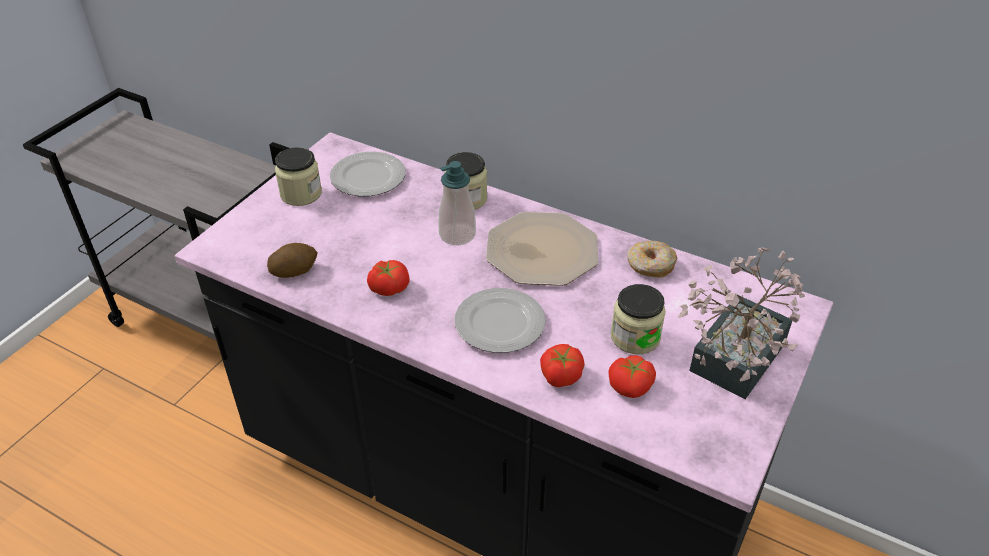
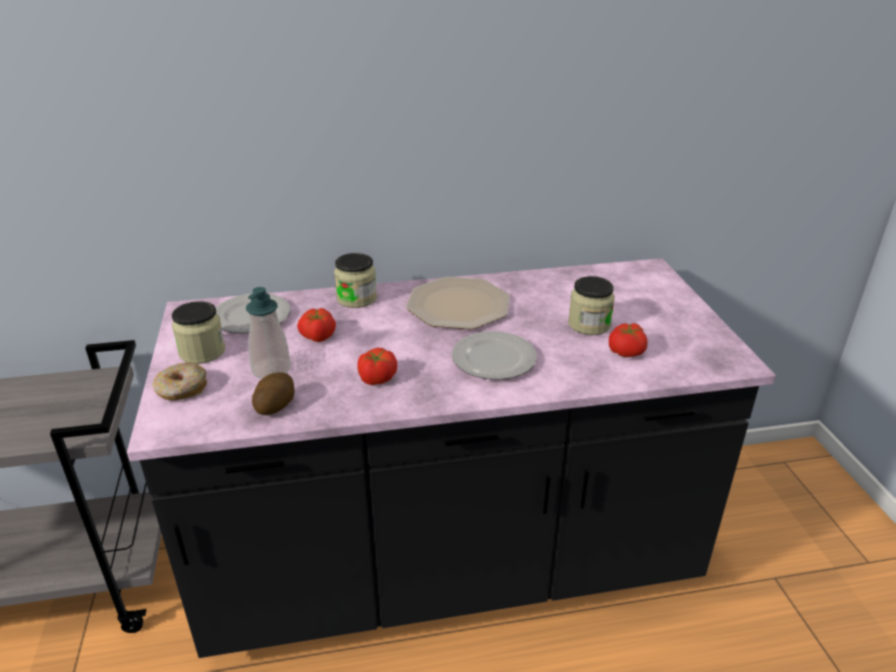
camera: 40 degrees left, 10 degrees down
soap dispenser [438,161,476,245] -> soap dispenser moved to [246,287,291,379]
tomato [540,344,585,387] -> tomato moved to [297,308,336,342]
donut [627,241,677,278] -> donut moved to [152,362,207,400]
potted plant [678,247,805,399] -> none

